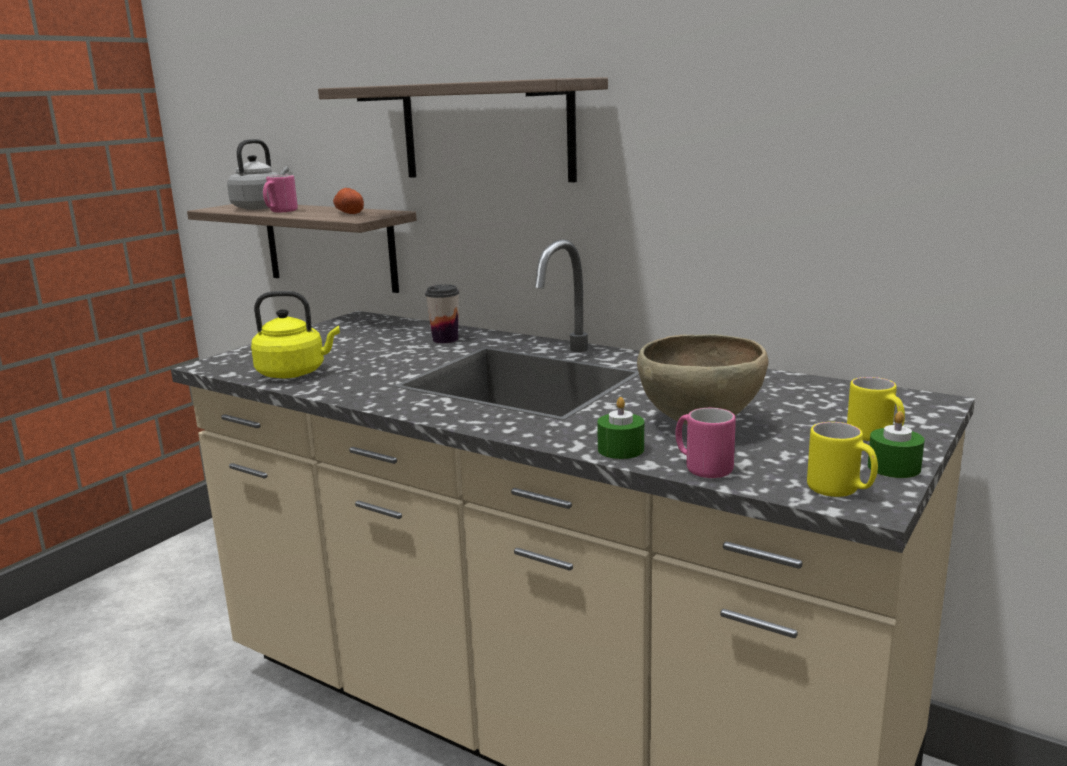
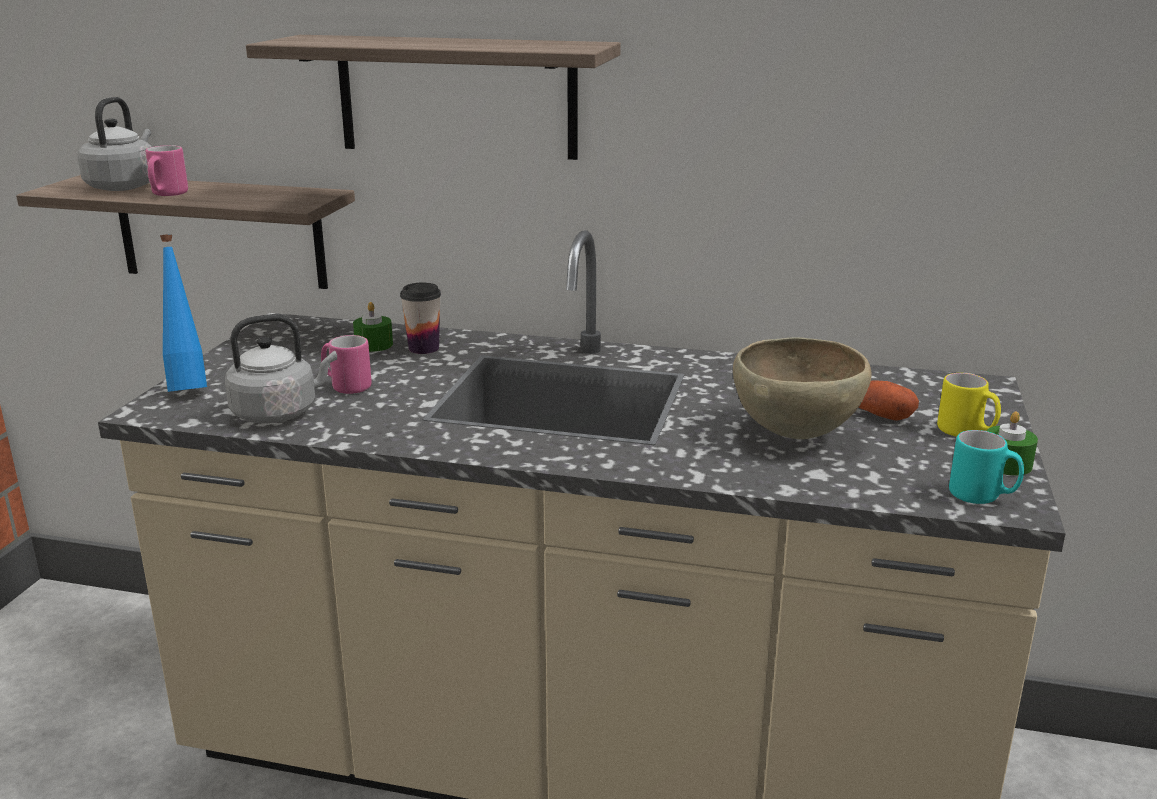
camera: 20 degrees left, 5 degrees up
yellow kettle [251,291,340,378] -> grey kettle [225,314,337,423]
potato [333,188,364,214] -> potato moved to [858,380,919,420]
green candle [597,397,644,459] -> green candle moved to [353,302,393,352]
pink mug [675,408,736,478] -> pink mug moved to [321,335,372,394]
yellow mug [807,422,878,497] -> turquoise mug [949,430,1024,504]
none -> blue bottle [160,234,207,392]

